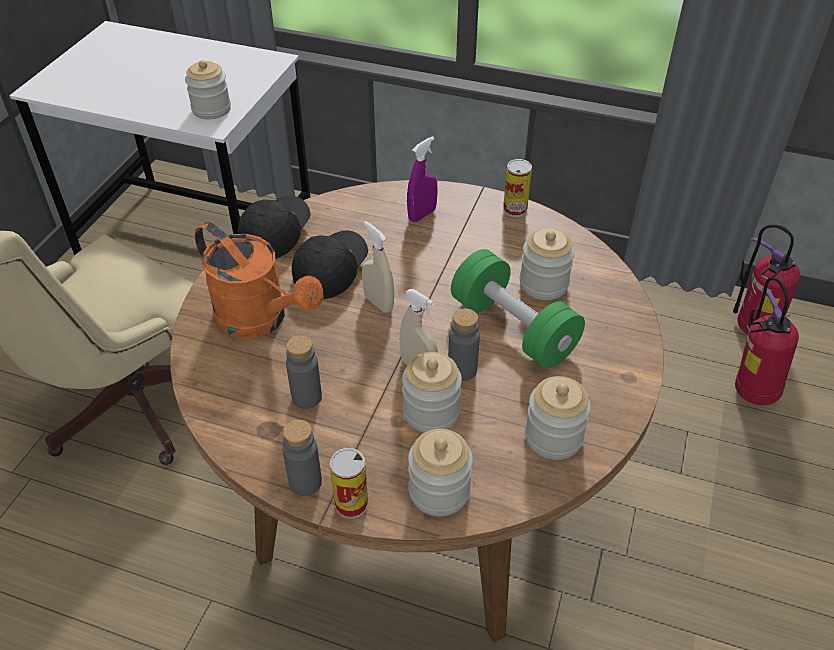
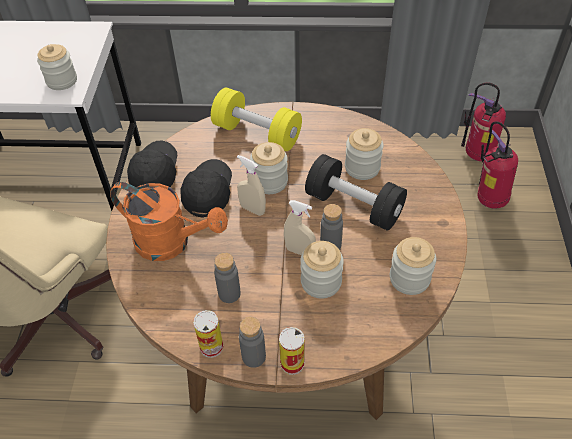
camera: 15 degrees left, 5 degrees up
purple spray bottle [407,136,437,222] -> yellow dumbbell [211,88,302,151]
jar [408,429,473,516] -> jar moved to [250,142,288,194]
green dumbbell [451,249,585,368] -> black dumbbell [305,154,407,231]
can [503,159,532,217] -> can moved to [193,310,223,358]

